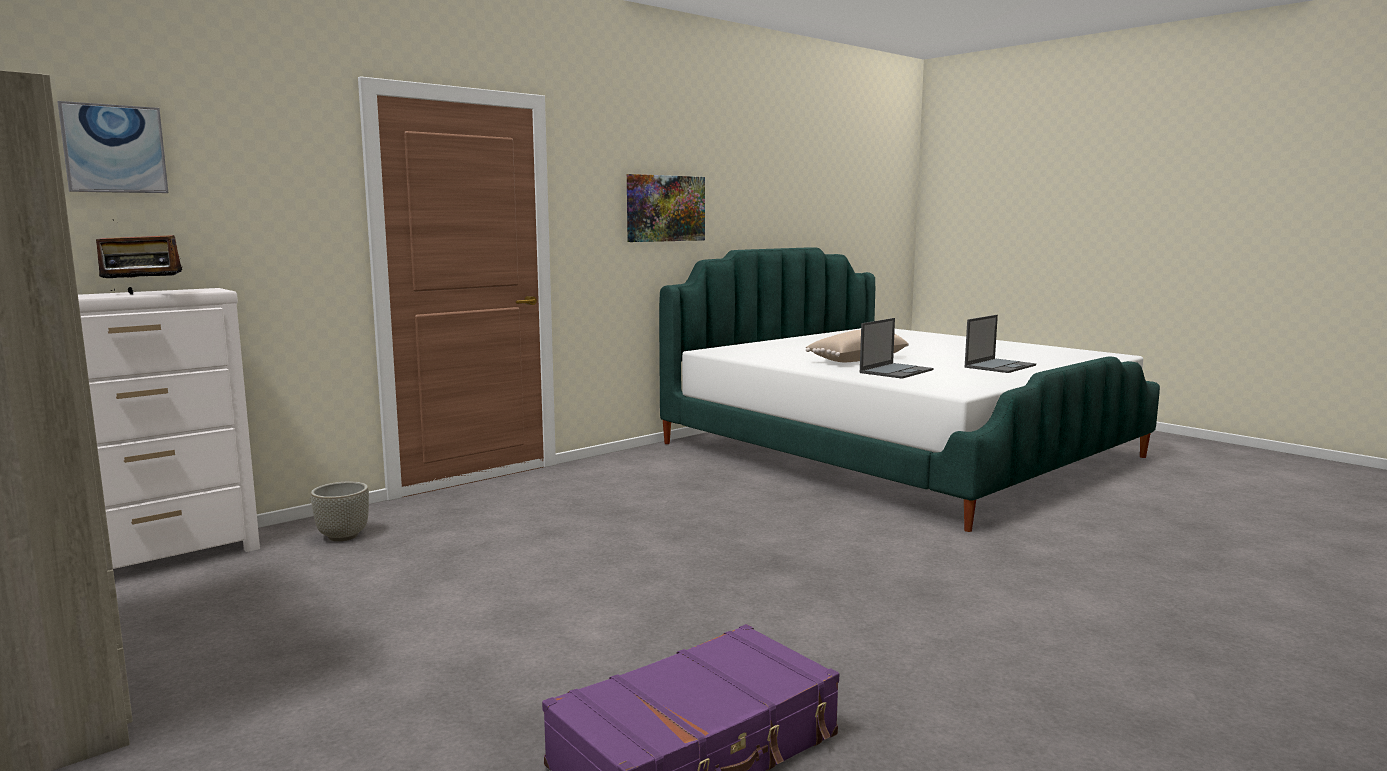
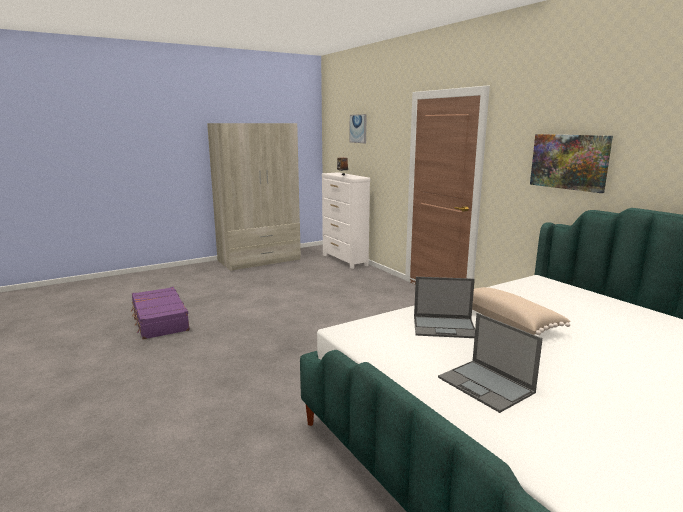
camera: 100 degrees right, 5 degrees up
grey planter [311,482,369,541] -> none
laptop [860,318,934,379] -> laptop turned 45 degrees counterclockwise [414,277,475,338]

